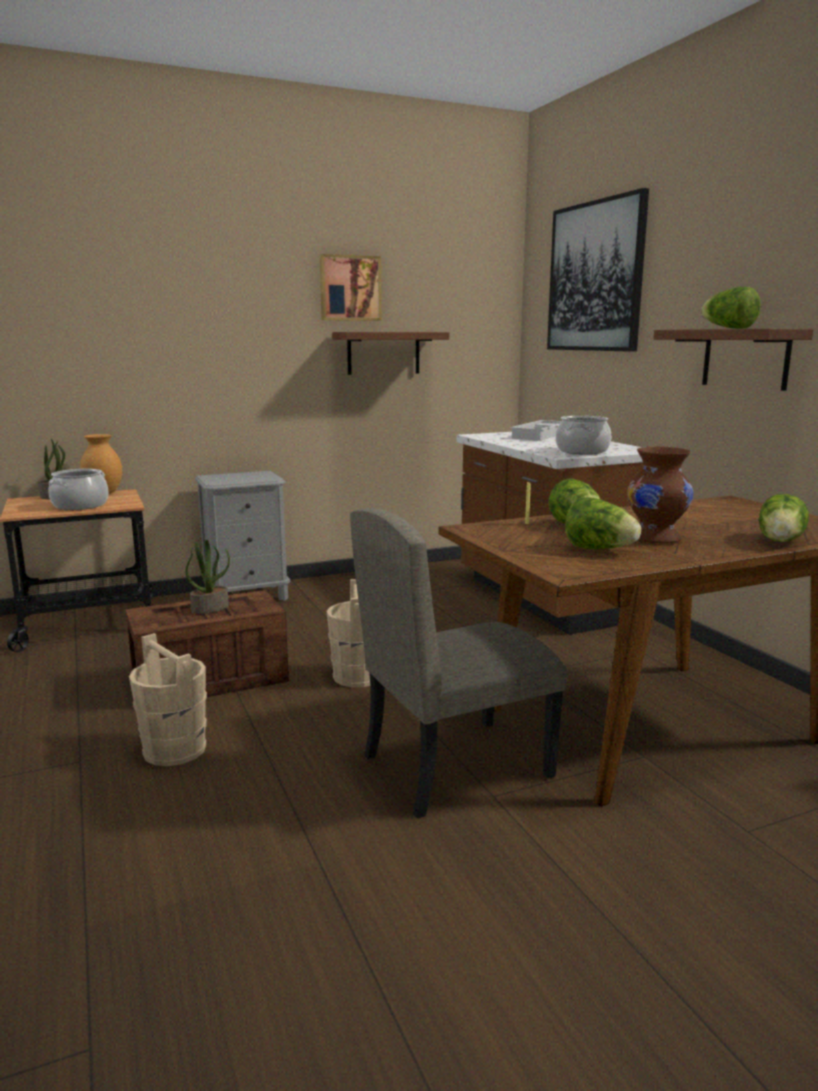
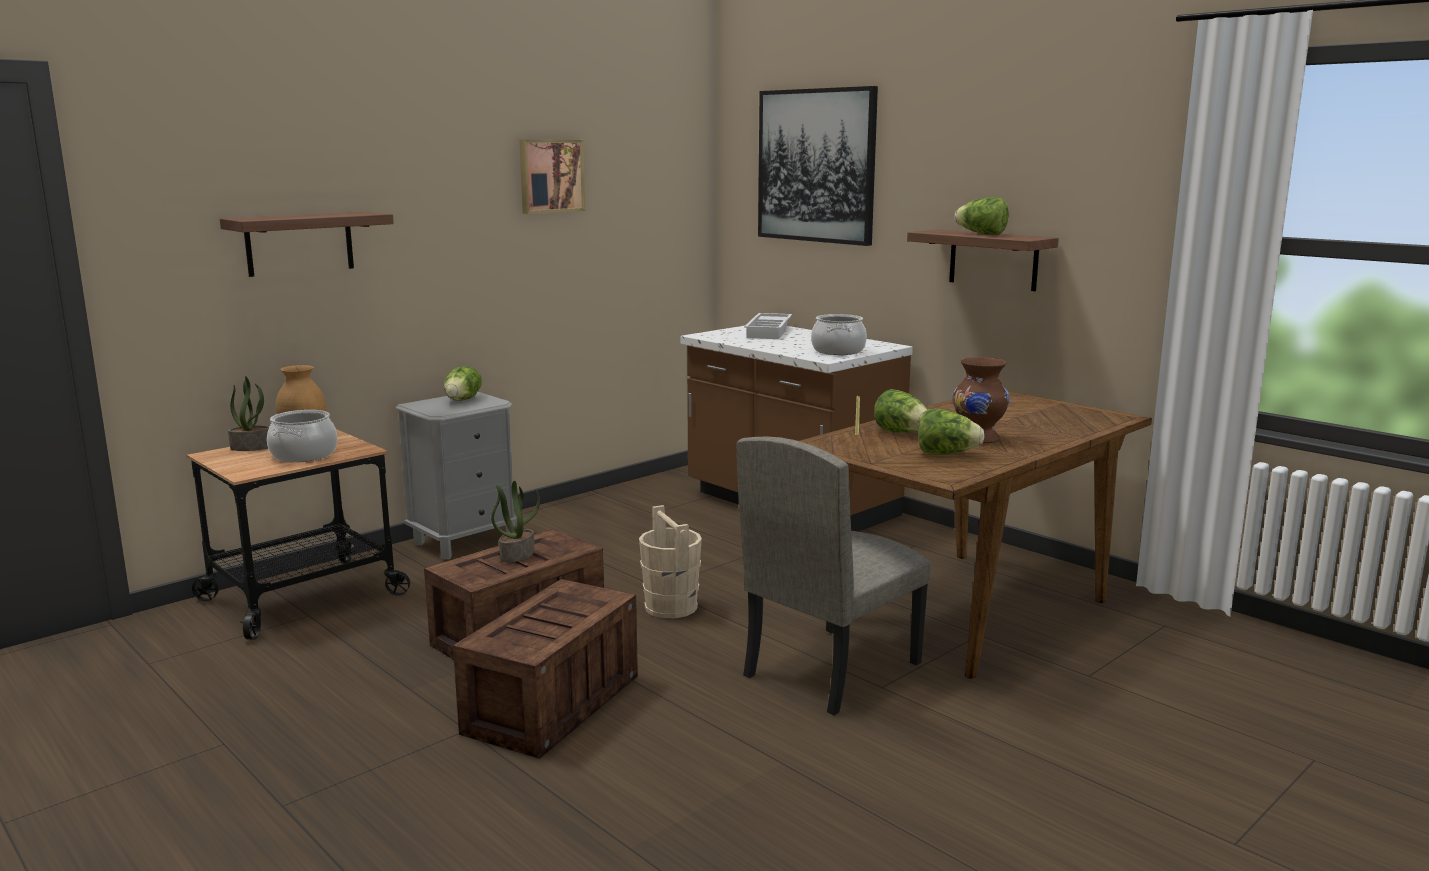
camera: 20 degrees left, 0 degrees up
beige bucket [129,633,207,766] -> crate [453,579,638,759]
shelf [332,332,449,375] -> shelf moved to [220,212,394,277]
lettuce [759,494,809,542] -> lettuce moved to [444,366,482,401]

